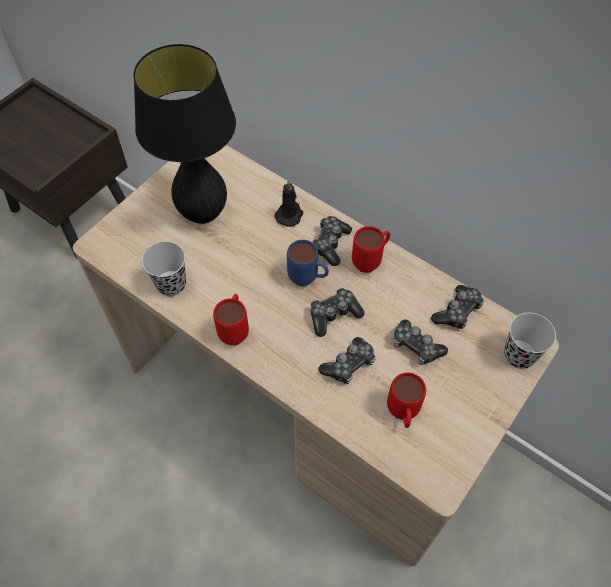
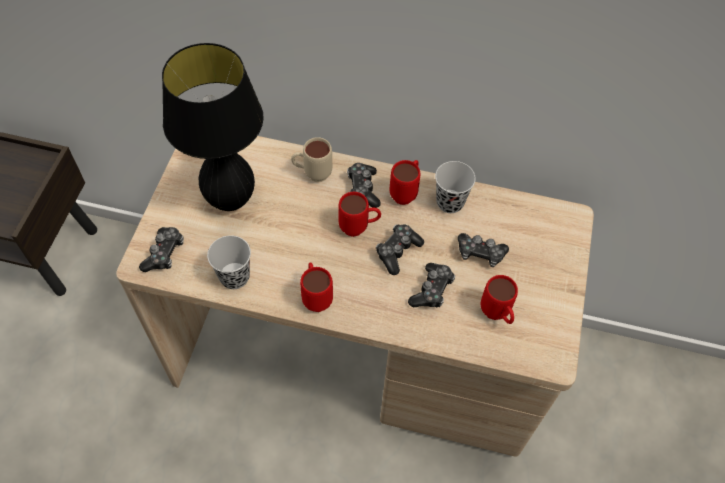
camera: 25 degrees left, 0 degrees up
black candle [274,180,303,227] -> beige mug [291,137,332,182]
blue mug [287,240,329,286] -> red mug [338,192,381,237]
game controller [431,285,484,329] -> game controller moved to [139,227,184,272]
black cup [504,312,556,369] -> black cup moved to [435,161,476,213]

